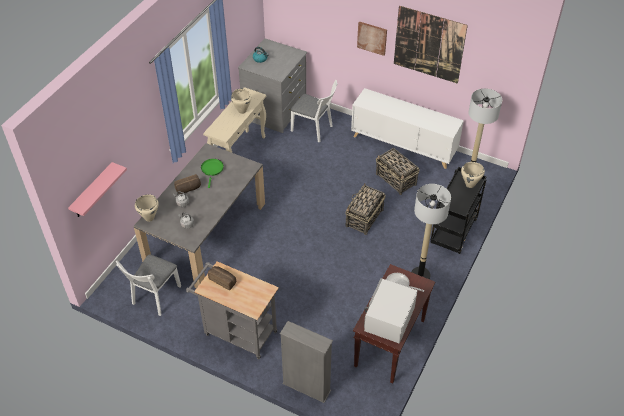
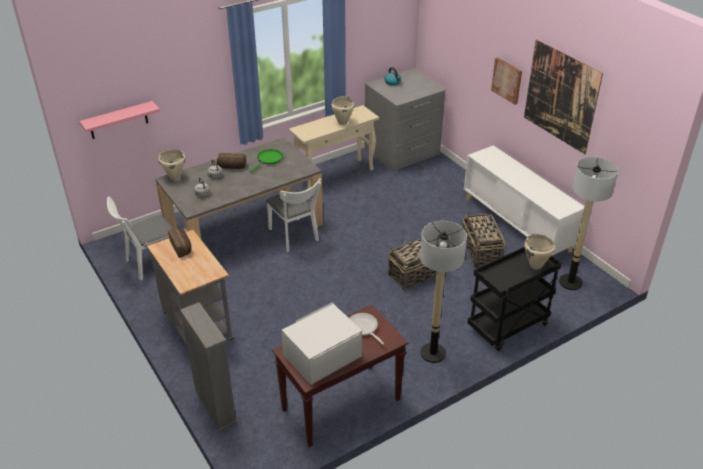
camera: 30 degrees right, 10 degrees down
white chair [290,80,337,142] -> white chair moved to [266,178,321,252]

